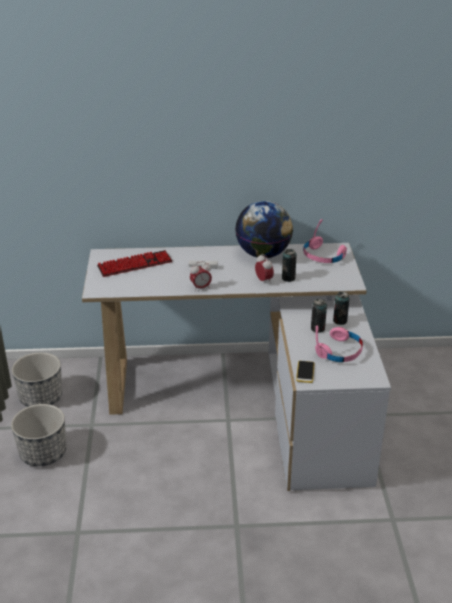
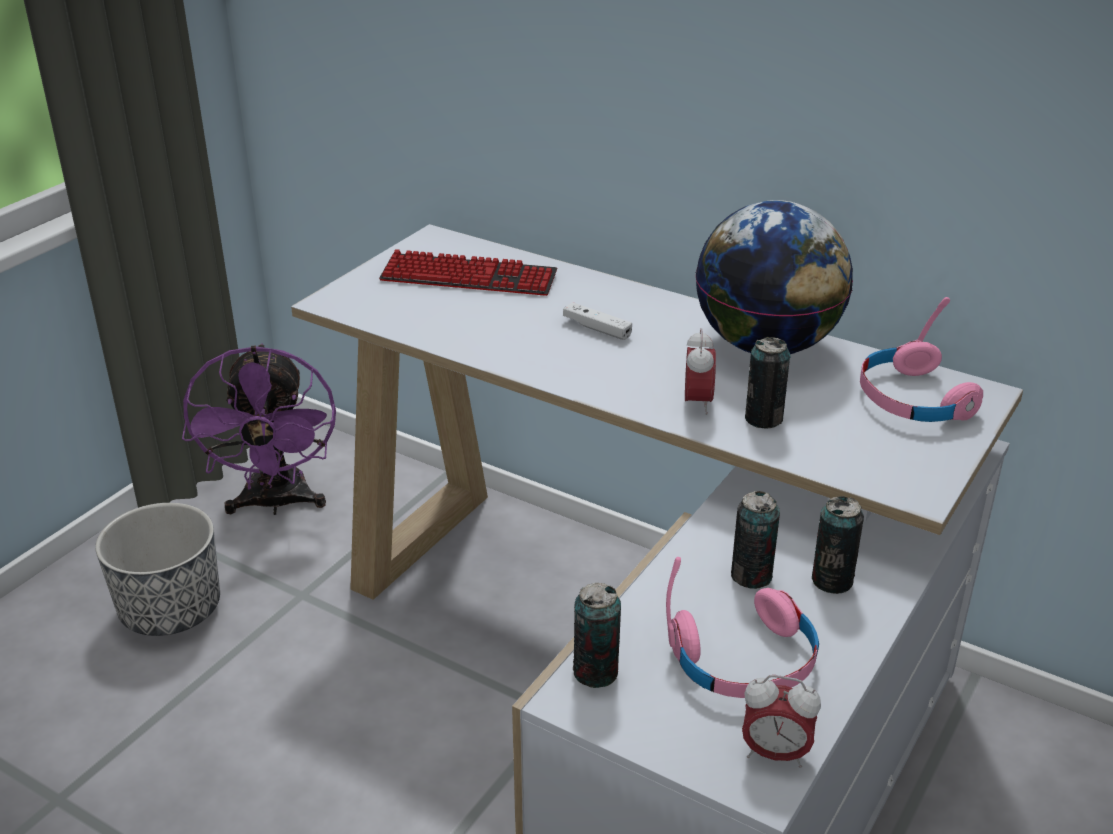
camera: 35 degrees right, 0 degrees up
planter [12,352,62,407] -> purple fan [182,343,336,515]
alarm clock [190,261,212,290] -> alarm clock moved to [742,675,821,768]
phone [296,361,315,383] -> can [573,583,621,688]

